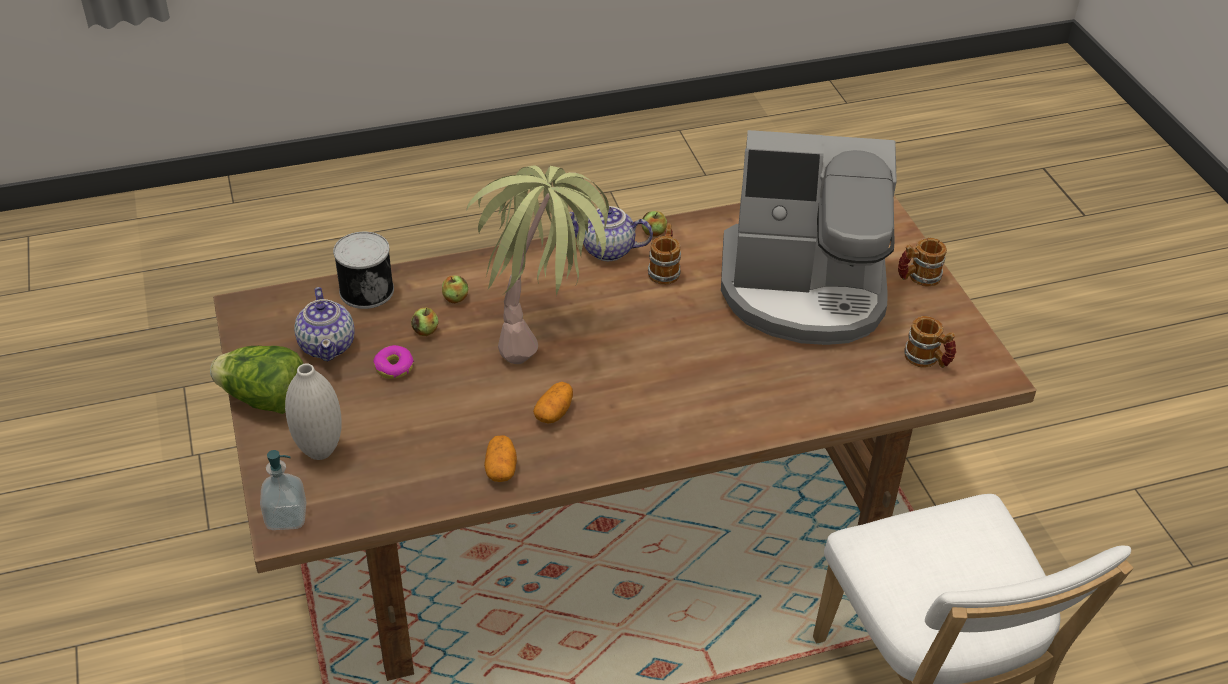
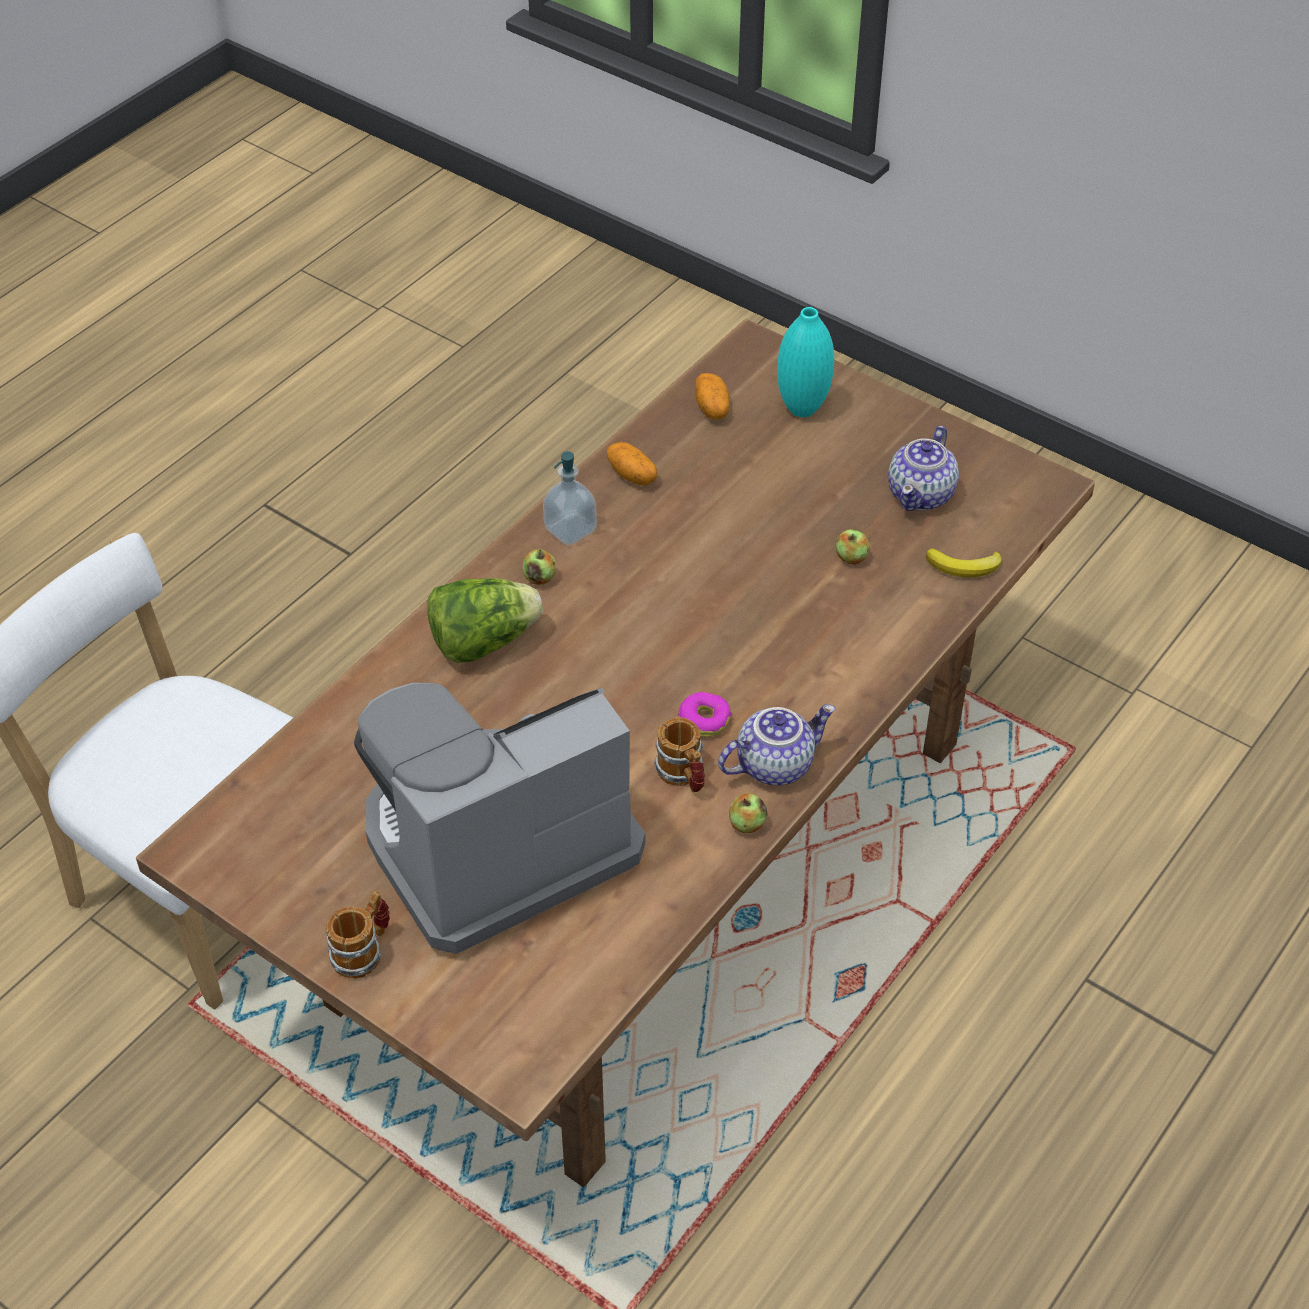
camera: 145 degrees right, 5 degrees up
lettuce [210,346,304,414] -> lettuce moved to [427,578,543,663]
soap dispenser [260,450,306,530] -> soap dispenser moved to [543,451,597,545]
white vase [285,363,342,460] -> turquoise vase [777,307,834,417]
teapot [294,287,355,361] -> teapot turned 105 degrees counterclockwise [888,426,959,511]
can [333,232,394,309] -> banana [926,548,1002,577]
donut [373,345,414,379] -> donut moved to [678,692,731,737]
apple [442,275,468,303] -> apple moved to [522,549,556,585]
potted plant [466,165,615,364] -> none
potato [533,382,573,424] -> potato moved to [695,373,730,420]
mug [904,316,956,368] -> none

